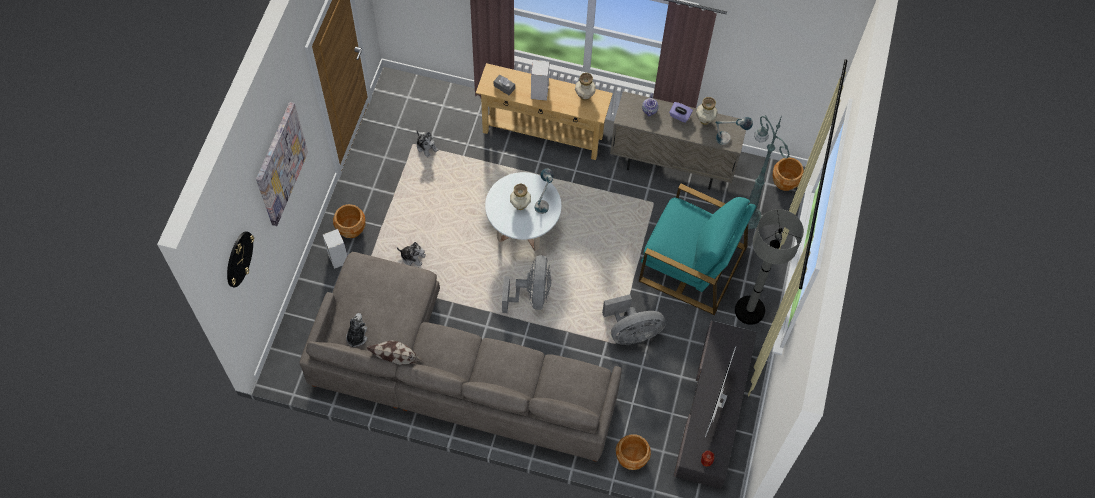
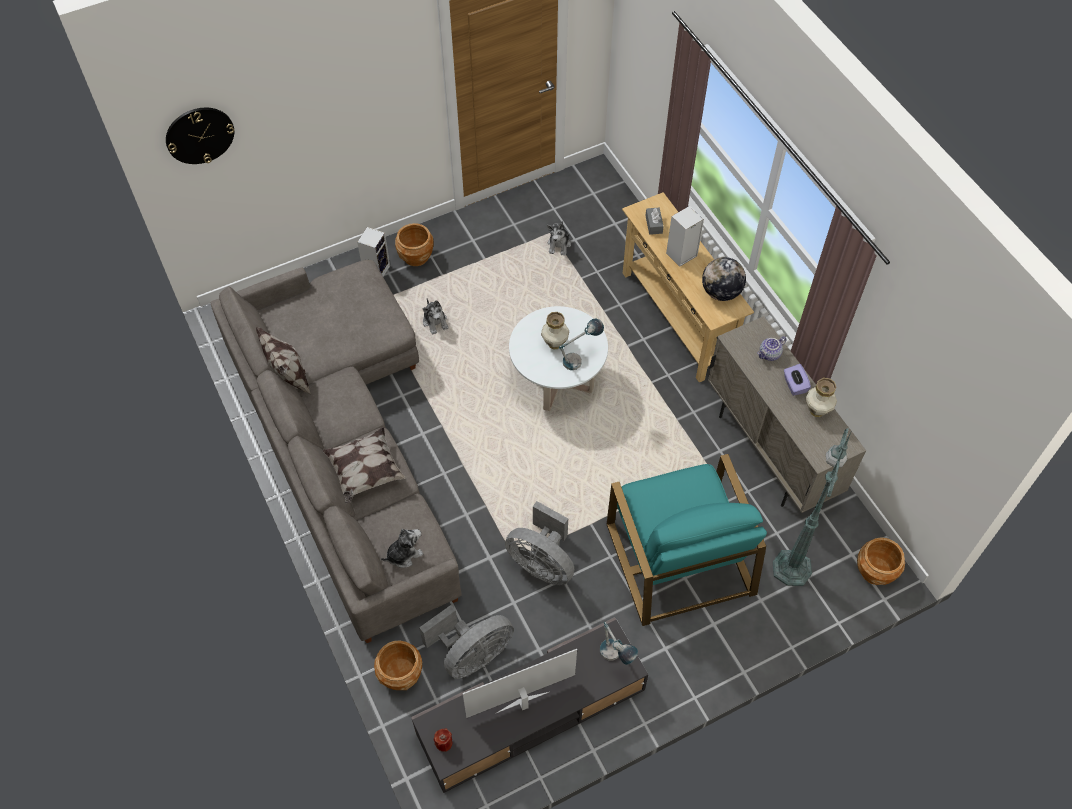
camera: 50 degrees right, 5 degrees down
picture [256,102,308,226] -> none
plush toy [346,313,368,347] -> plush toy moved to [381,529,424,568]
grey fan [502,255,551,313] -> grey fan moved to [419,605,514,679]
vase [575,73,596,101] -> globe [702,257,746,301]
table lamp [716,117,753,145] -> table lamp moved to [600,622,638,665]
grey floor lamp [735,209,804,325] -> none
none -> pillow [322,427,407,503]

